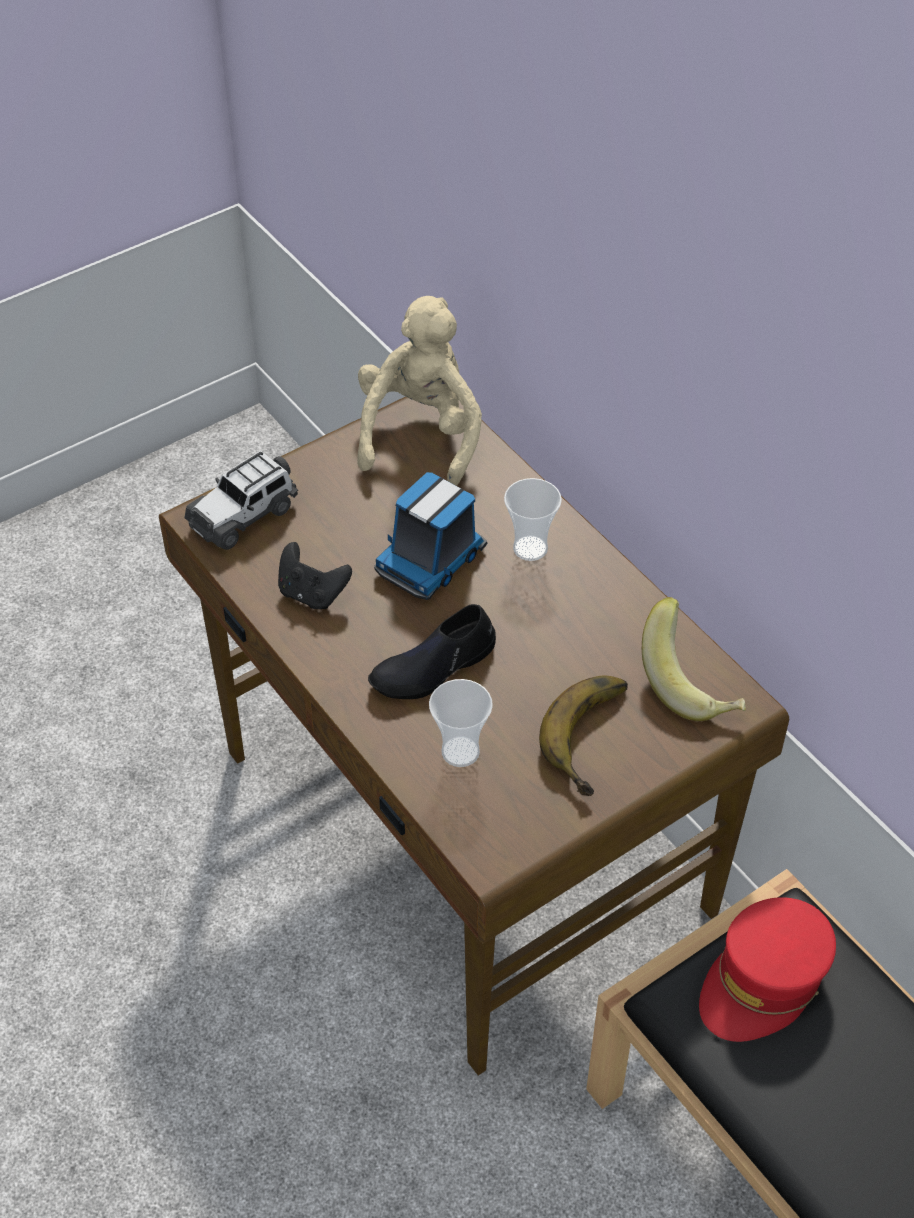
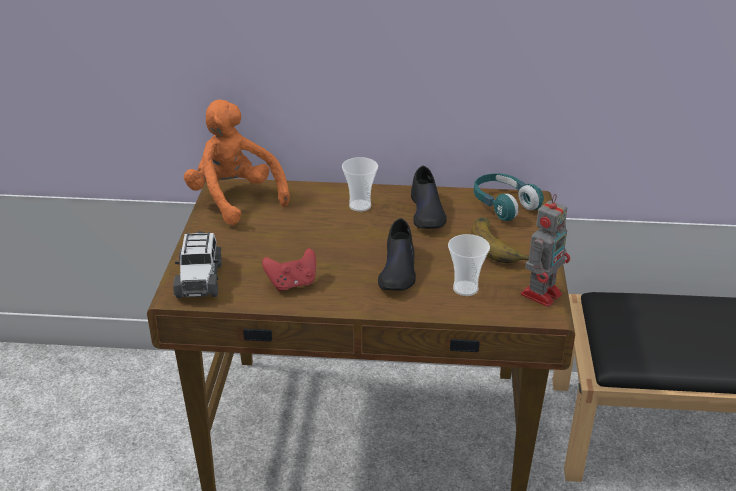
camera: 50 degrees left, 15 degrees down
black game controller [278,542,352,609] -> red game controller [262,248,316,291]
beige plush toy [357,296,482,485] -> orange plush toy [184,99,290,225]
toy truck [374,472,488,600] -> none
banana [642,597,746,722] -> turquoise headphones [474,173,544,221]
red cap [699,897,836,1042] -> none
none -> black shoe [411,166,447,229]
none -> toy robot [521,194,570,307]

